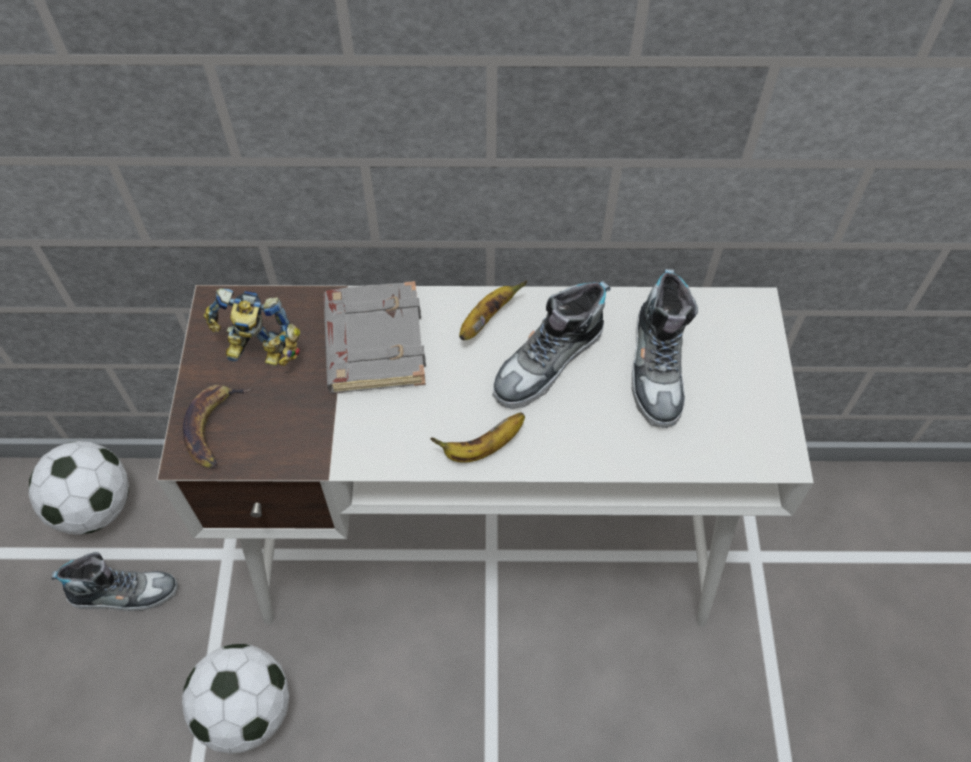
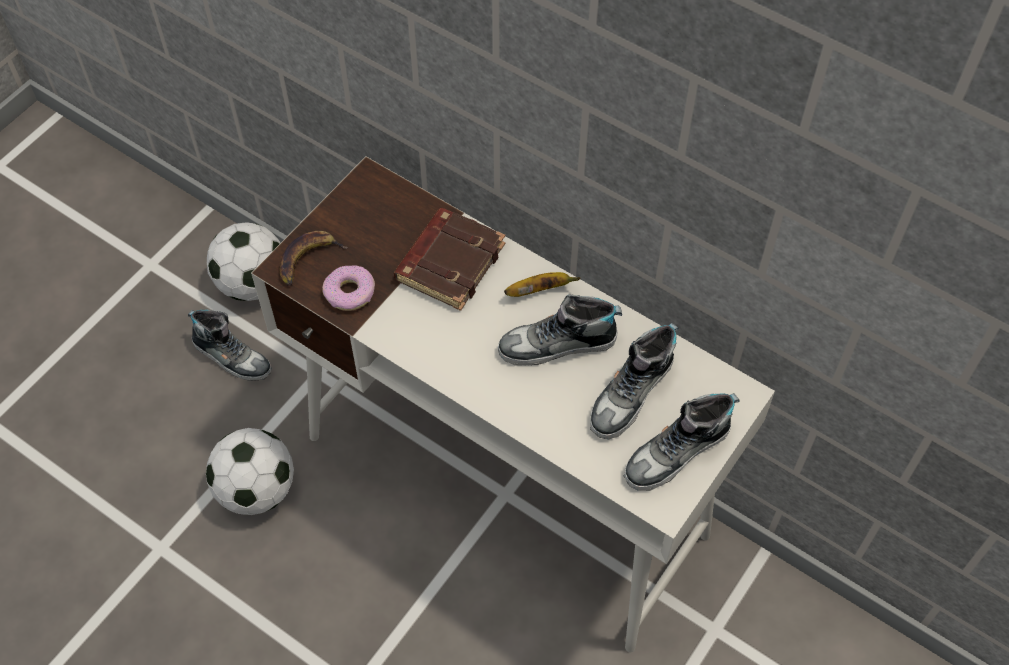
camera: 35 degrees right, 0 degrees up
toy robot [203,288,300,366] -> none
grey book [324,281,426,393] -> brown book [394,208,505,311]
banana [430,413,525,463] -> none
none -> donut [322,265,375,311]
none -> shoe [623,393,740,491]

